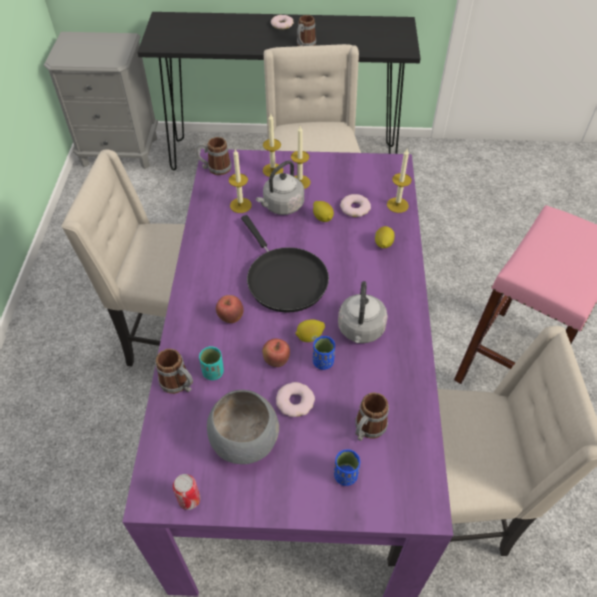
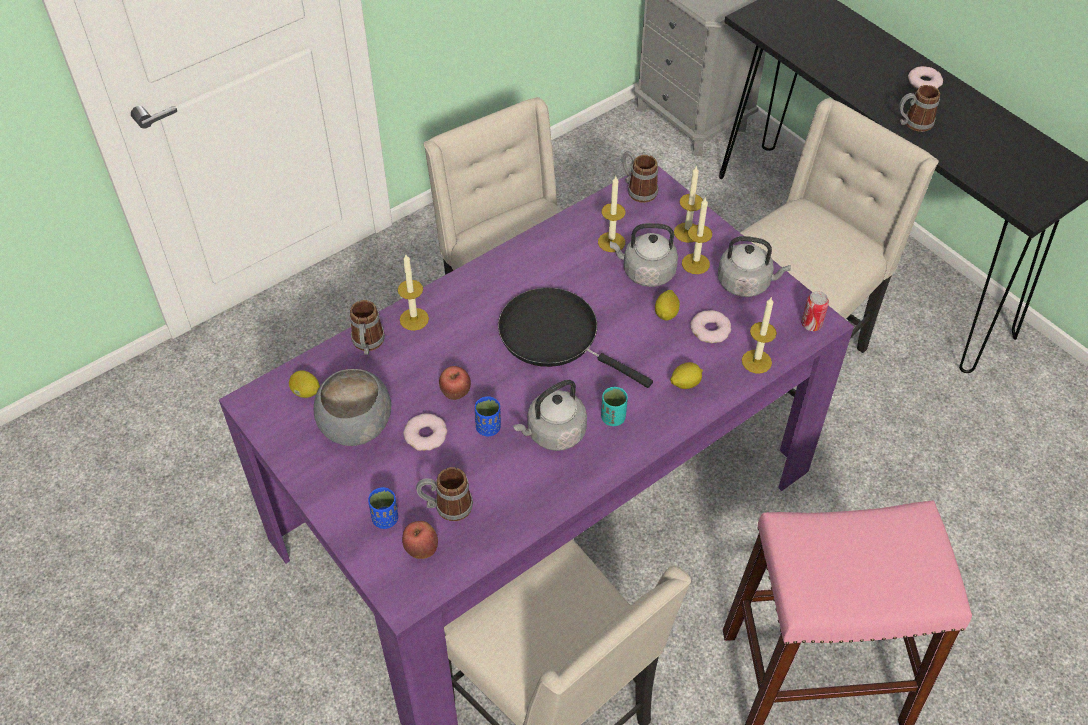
camera: 50 degrees right, 0 degrees up
can [173,474,200,510] -> can moved to [801,291,829,331]
turquoise cup [199,346,224,380] -> turquoise cup moved to [601,387,628,426]
apple [216,295,244,323] -> apple moved to [402,521,438,559]
black frying pan [241,215,329,313] -> black frying pan turned 105 degrees clockwise [498,288,653,388]
lemon [295,319,325,342] -> lemon moved to [289,370,320,398]
none -> candle [398,254,429,331]
none -> grey kettle [718,236,791,297]

